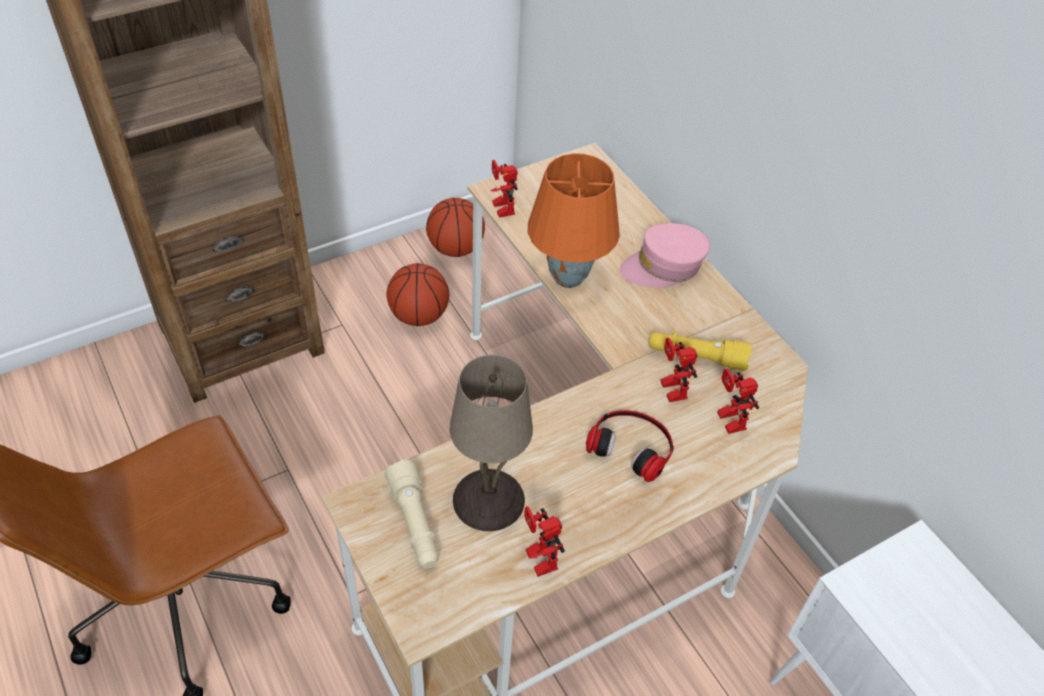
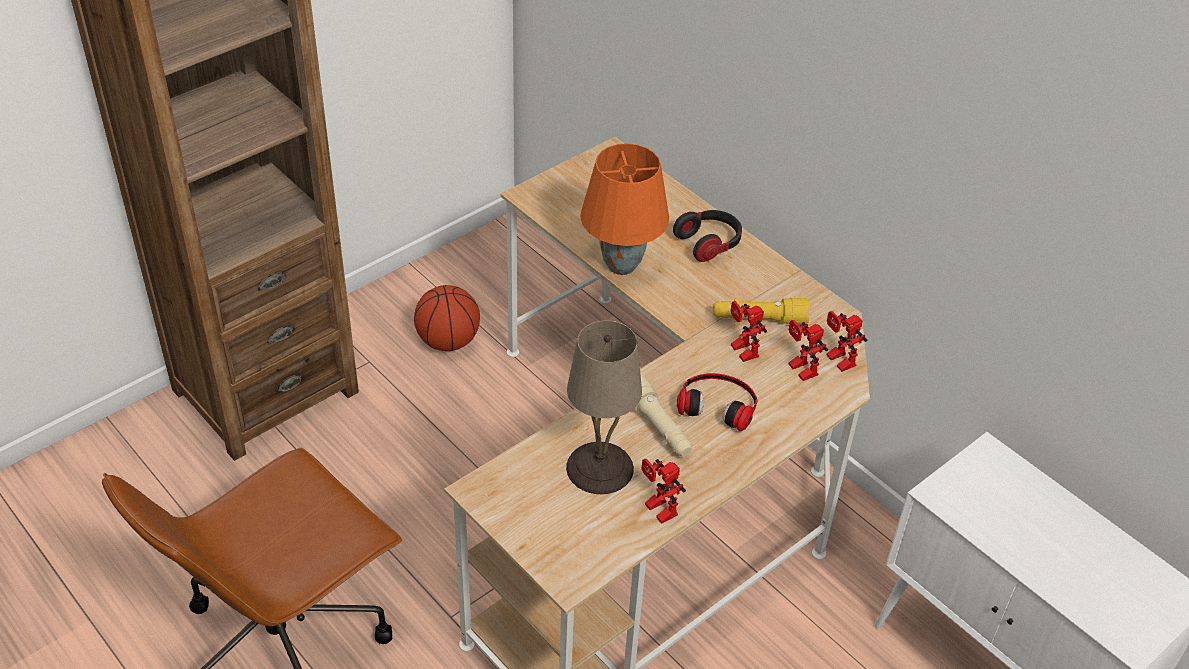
camera: 10 degrees left, 5 degrees down
beige flashlight [385,460,439,569] -> beige flashlight moved to [634,375,692,456]
basketball [426,198,485,257] -> none
toy robot [490,160,518,217] -> toy robot moved to [826,311,867,372]
pink cap [620,223,710,288] -> headphones [673,210,742,262]

